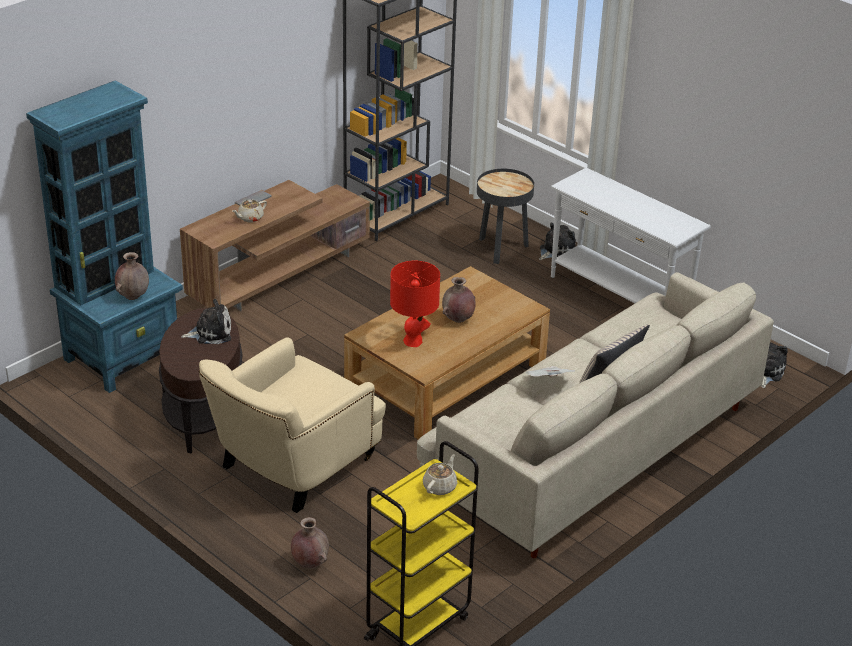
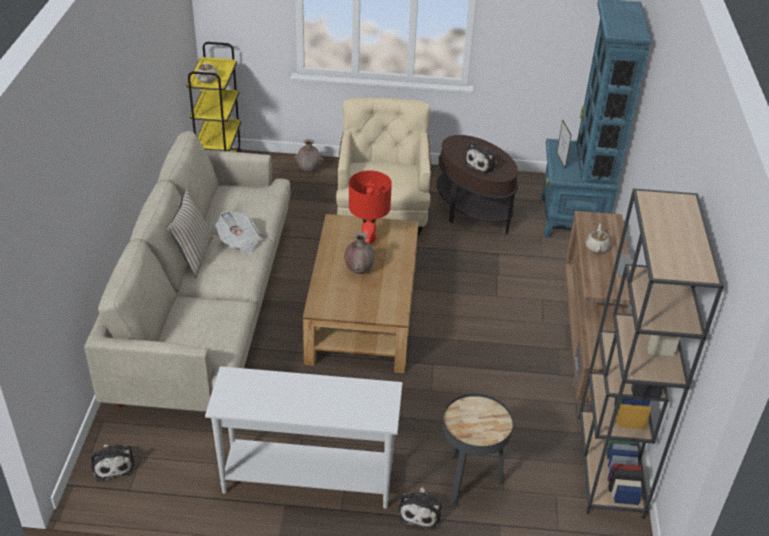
camera: 140 degrees right, 5 degrees up
brown vase [115,252,149,300] -> picture frame [557,119,572,168]

